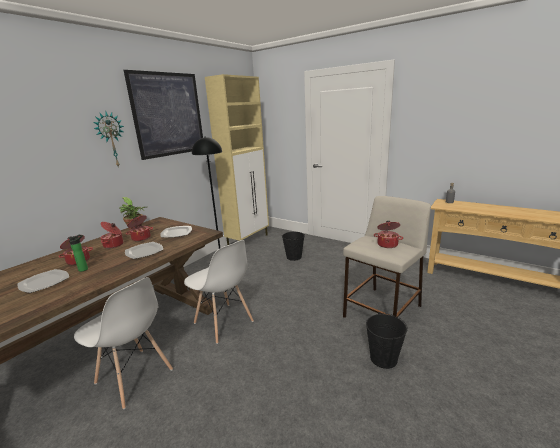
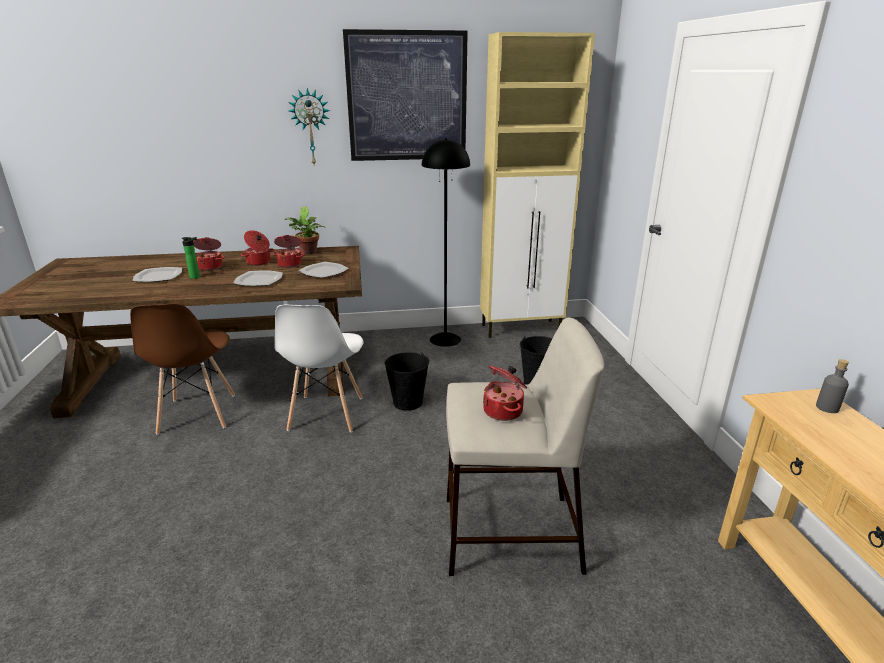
camera: 45 degrees right, 5 degrees up
white chair [74,277,173,409] -> brown chair [130,304,235,435]
black bucket [366,312,408,369] -> black bucket moved to [385,352,429,411]

